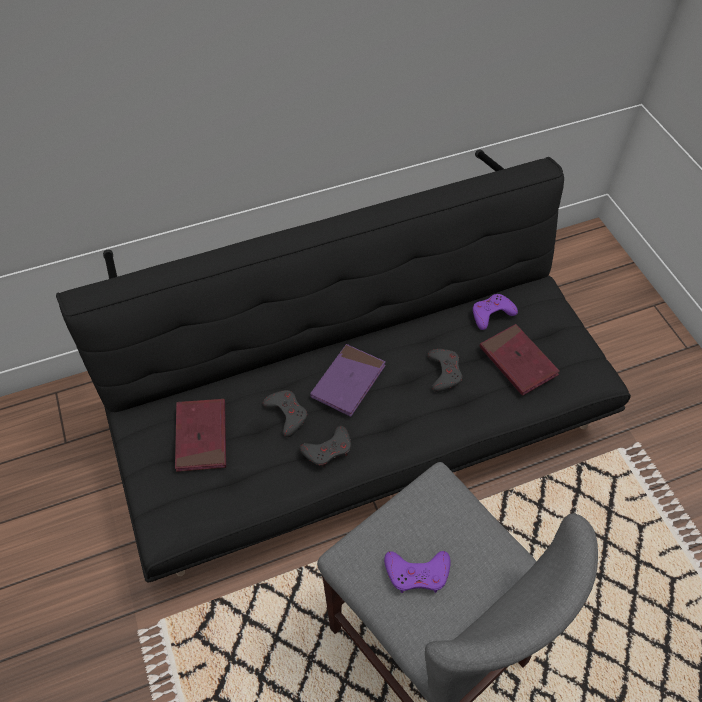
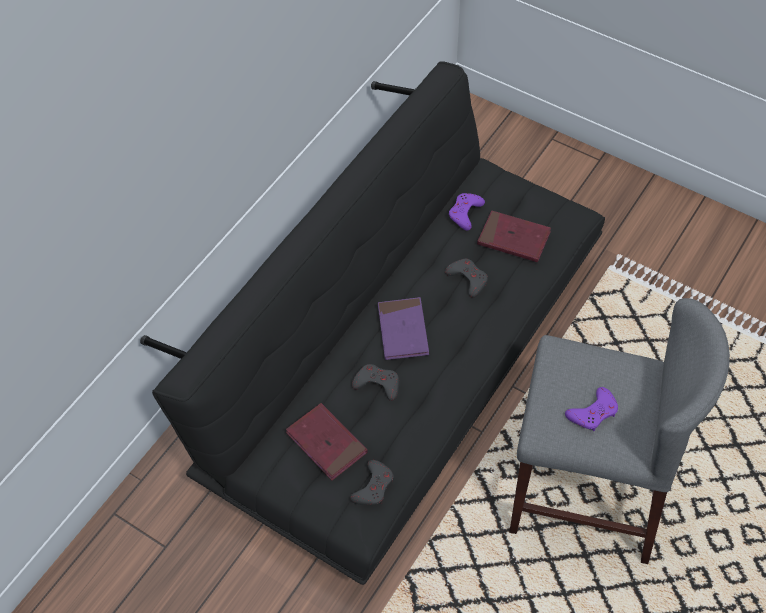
camera: 35 degrees left, 0 degrees up
grey game controller [300,426,351,468] -> grey game controller moved to [350,460,393,505]

